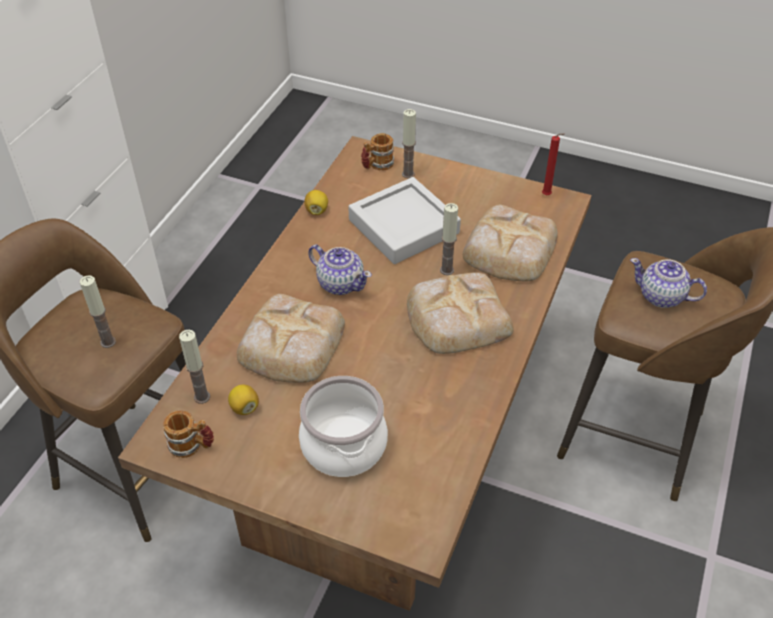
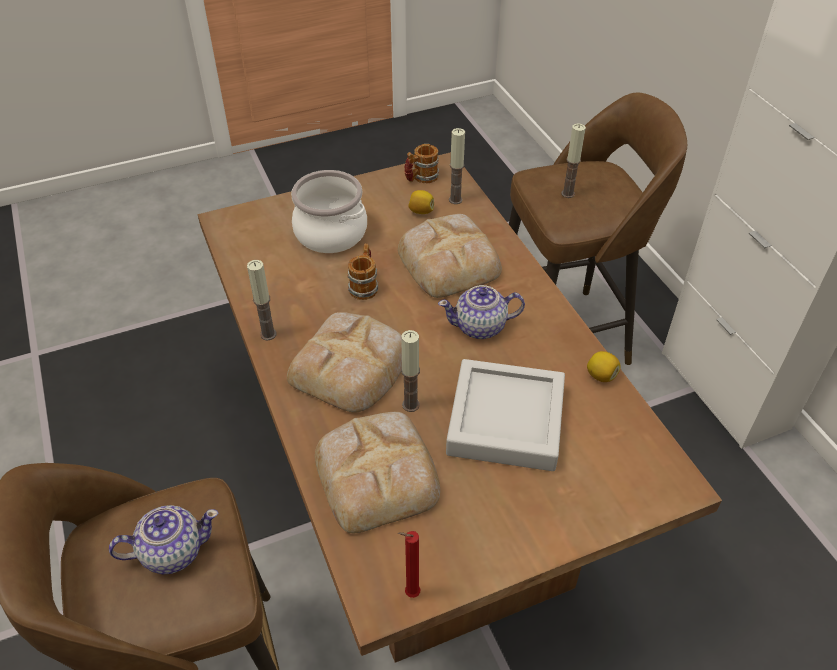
camera: 135 degrees right, 0 degrees up
mug [361,133,394,171] -> mug moved to [347,244,378,300]
candle [402,109,416,178] -> candle moved to [247,260,276,341]

